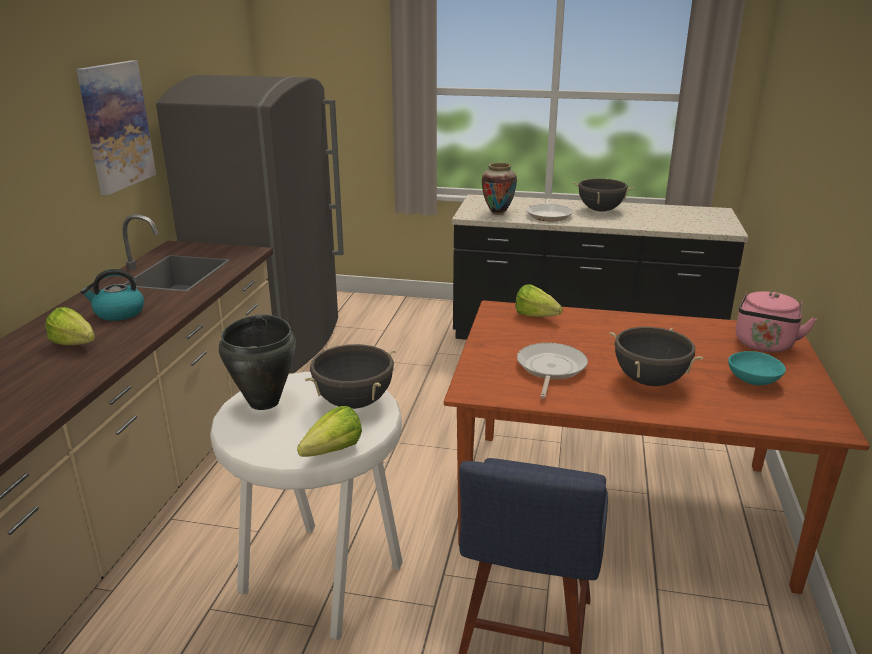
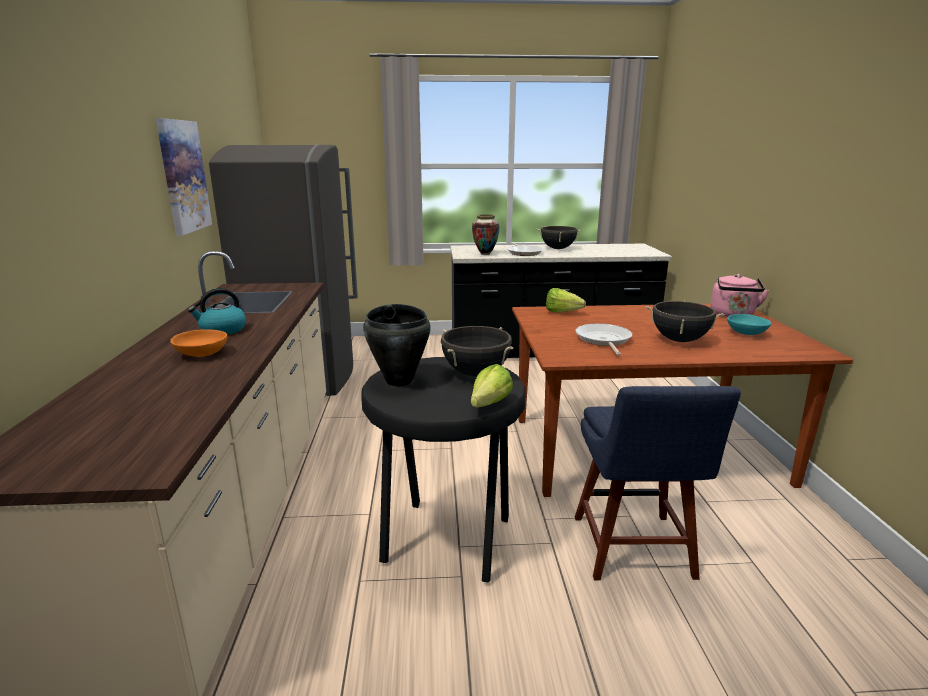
camera: 15 degrees left, 5 degrees down
lettuce [45,307,95,345] -> orange bowl [170,329,227,357]
white stool [210,372,403,640] -> black stool [361,357,526,583]

